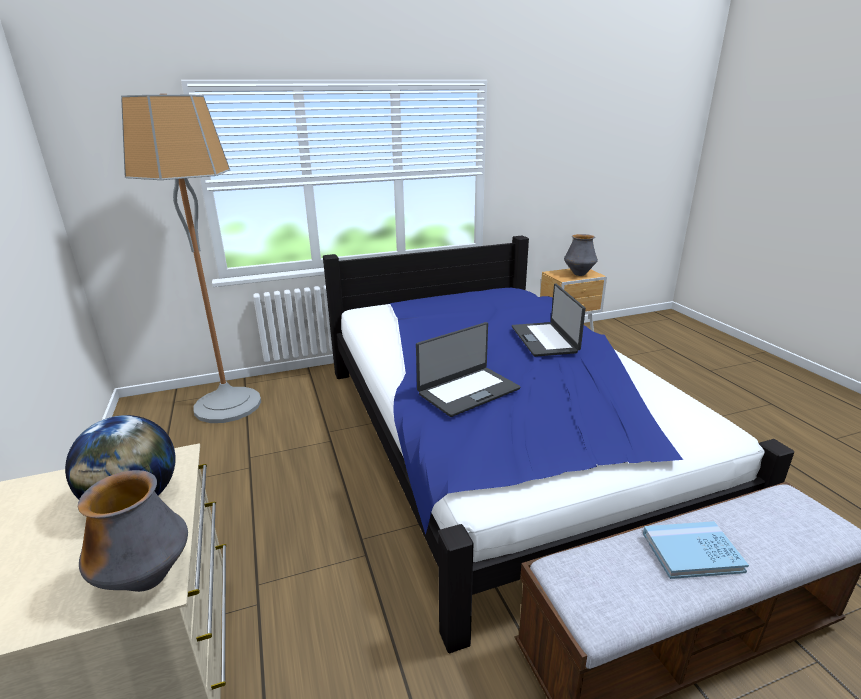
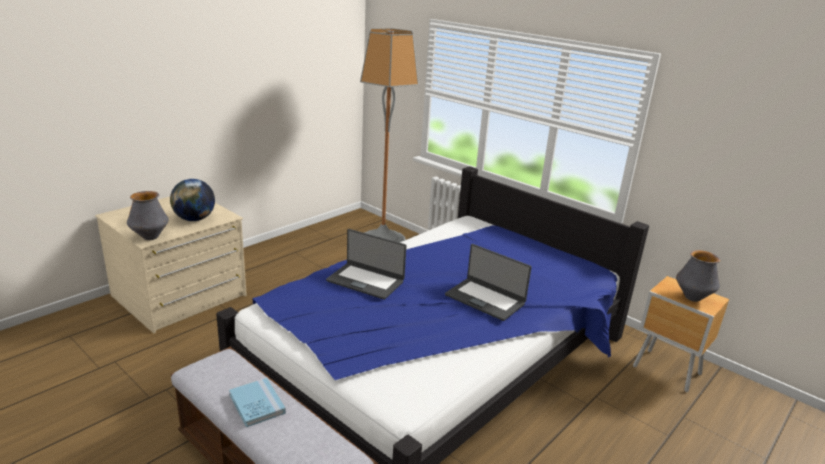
camera: 60 degrees right, 0 degrees up
laptop [512,284,586,357] -> laptop turned 105 degrees counterclockwise [445,244,532,321]

